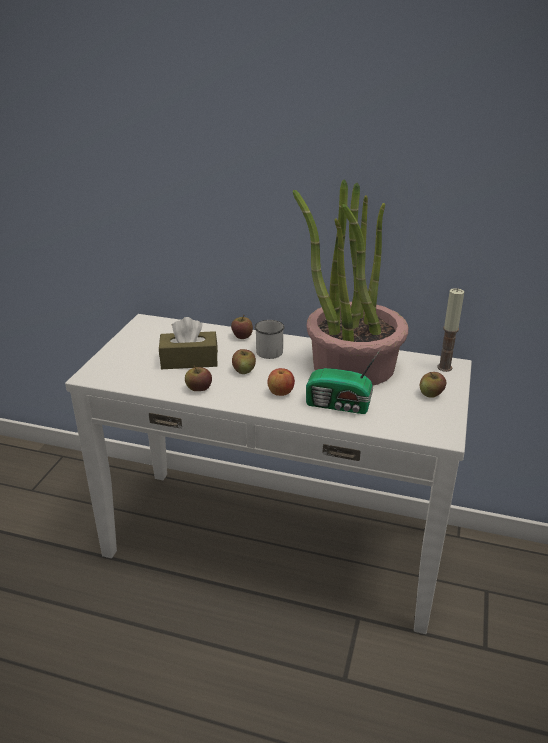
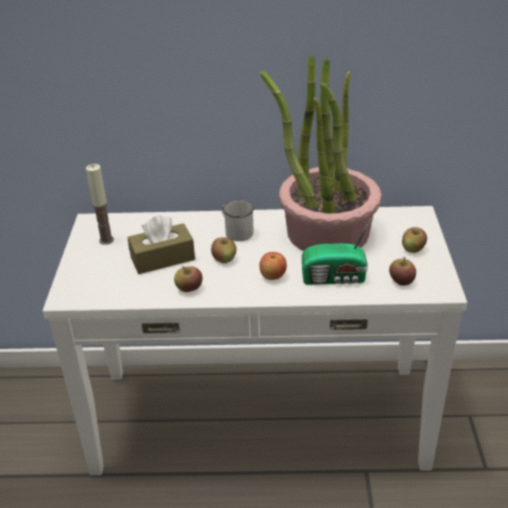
camera: 15 degrees left, 5 degrees up
apple [231,315,253,339] -> apple moved to [389,257,416,286]
candle [438,288,464,372] -> candle moved to [86,164,114,245]

